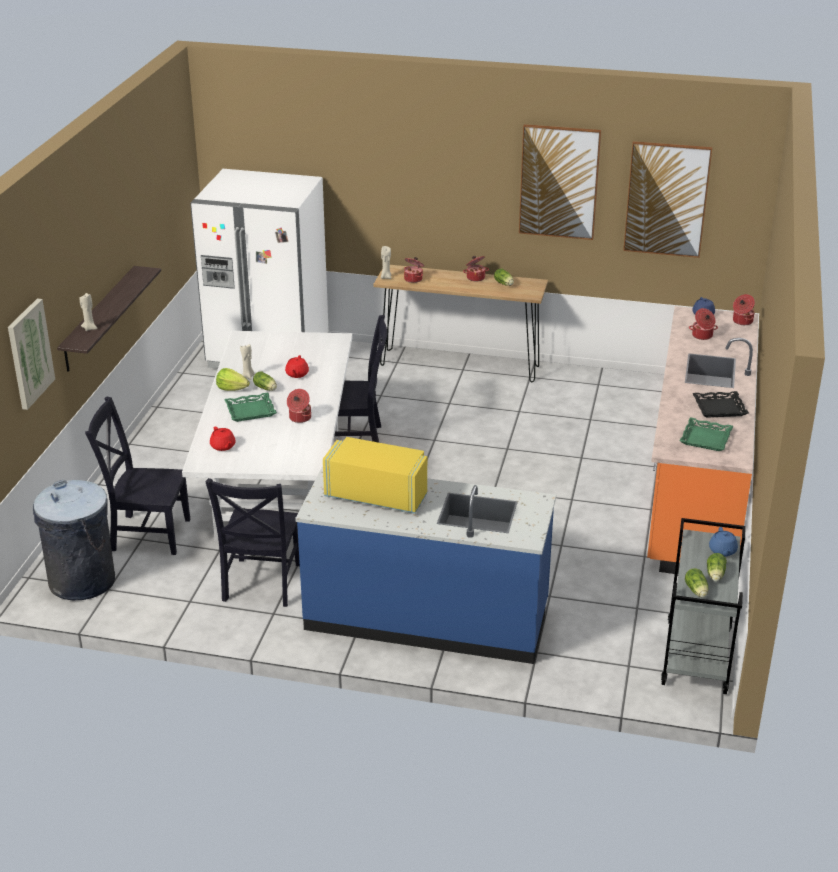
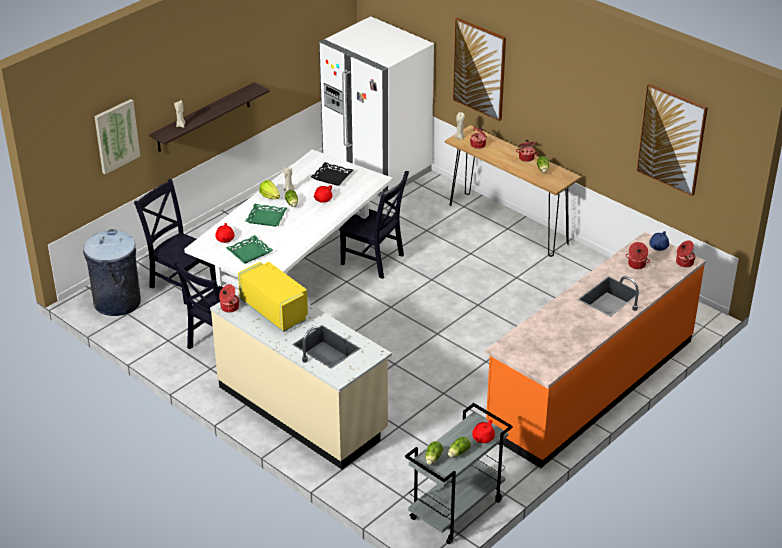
camera: 30 degrees right, 5 degrees up
cooking pot [287,389,311,423] -> cooking pot moved to [219,284,240,313]
blue counter [295,466,556,664] -> beige counter [210,291,392,469]
picture [519,124,601,240] -> picture moved to [453,18,506,121]
green tray [680,417,733,451] -> green tray moved to [226,235,273,264]
black tray [692,391,749,418] -> black tray moved to [311,162,353,186]
blue teapot [709,527,738,557] -> red teapot [472,420,495,443]

